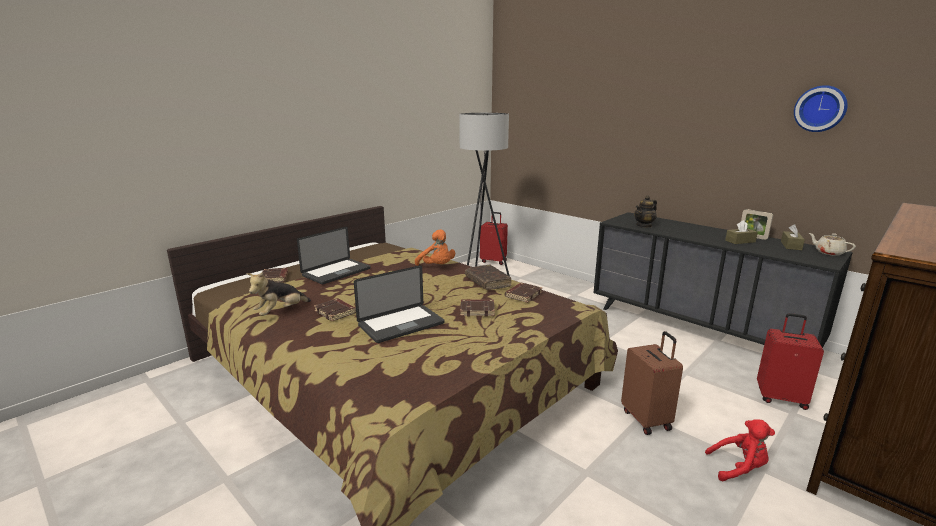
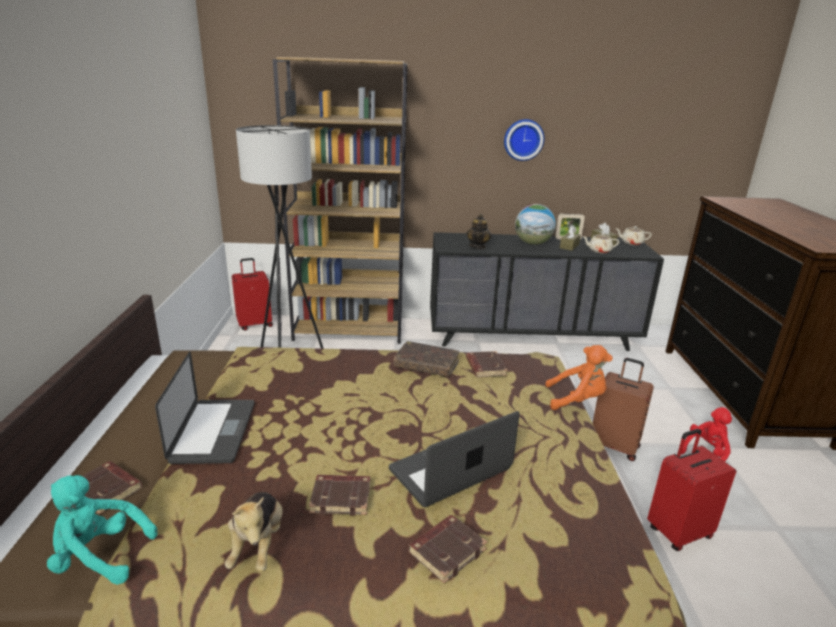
camera: 45 degrees left, 5 degrees up
laptop [354,265,445,343] -> laptop turned 135 degrees counterclockwise [389,411,520,507]
orange plush toy [415,229,455,266] -> orange plush toy moved to [545,345,613,410]
brown book [460,299,495,317] -> brown book moved to [408,515,487,583]
red suitcase [757,313,824,410] -> red suitcase moved to [647,429,736,551]
wall clock [794,85,848,132] -> wall clock moved to [504,119,544,161]
none -> turquoise plush toy [47,475,158,585]
none -> brown bookcase [273,57,407,344]
none -> globe [515,204,556,245]
none -> beige teapot [582,233,619,253]

